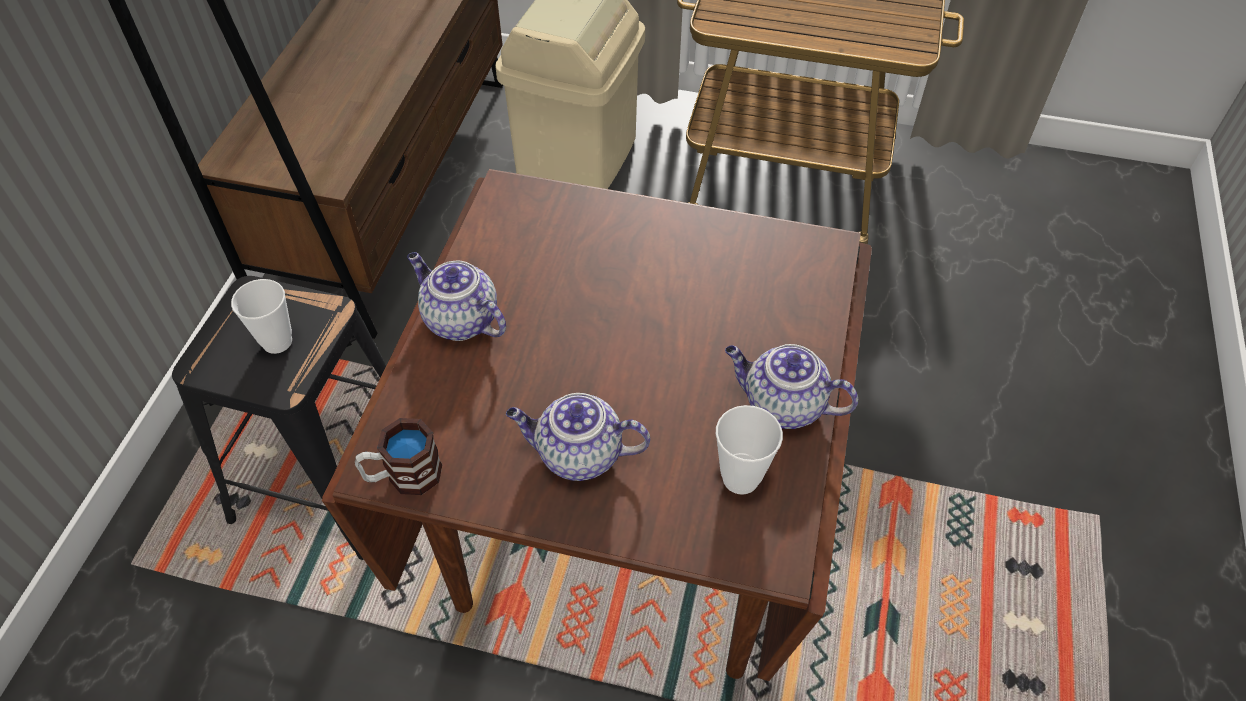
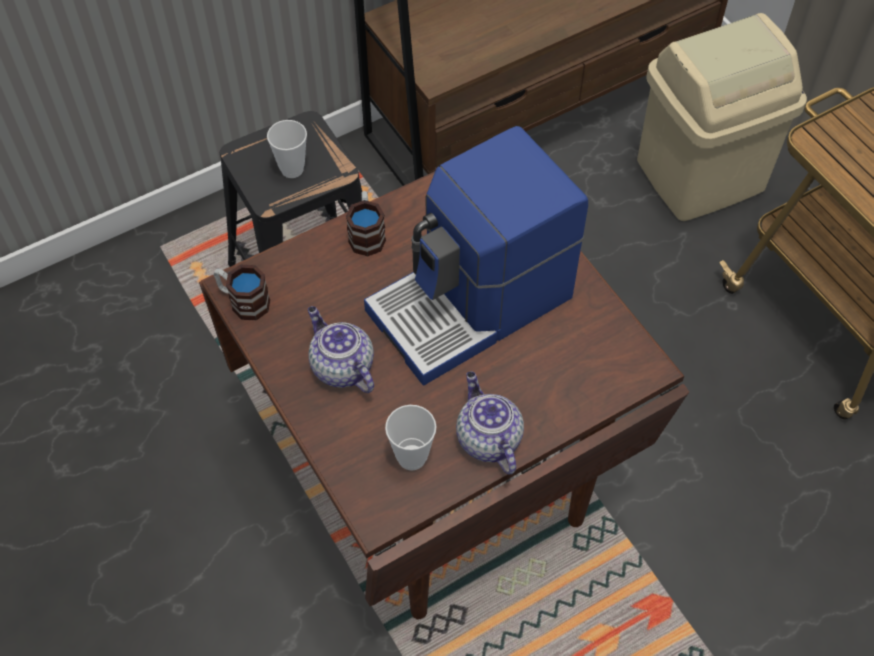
camera: 45 degrees right, 5 degrees up
teapot [407,252,506,341] -> mug [346,191,386,257]
none -> coffee machine [364,126,588,386]

